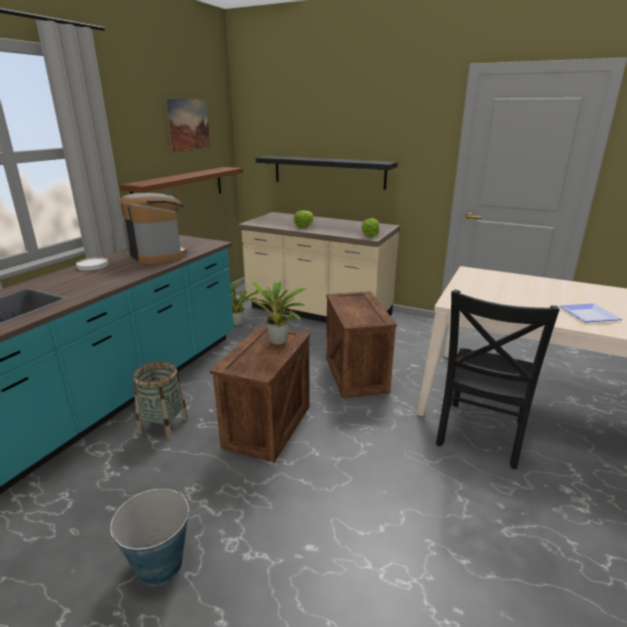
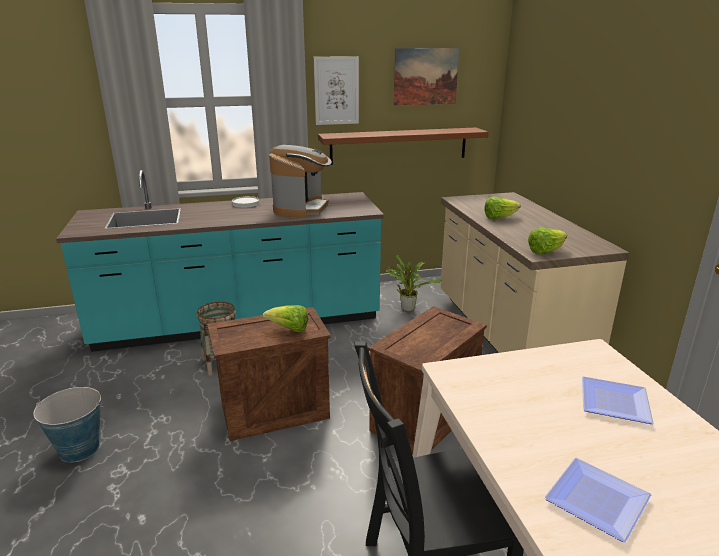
camera: 50 degrees right, 0 degrees up
potted plant [239,282,306,345] -> lettuce [263,305,308,332]
black shelf [256,156,398,190] -> none
none -> picture [314,56,359,125]
none -> plate [582,376,654,424]

